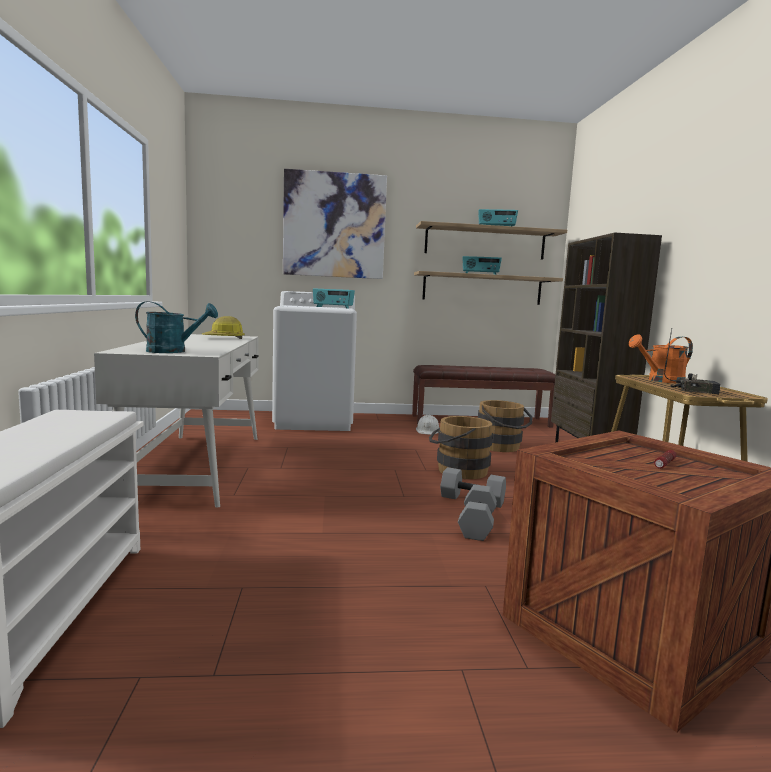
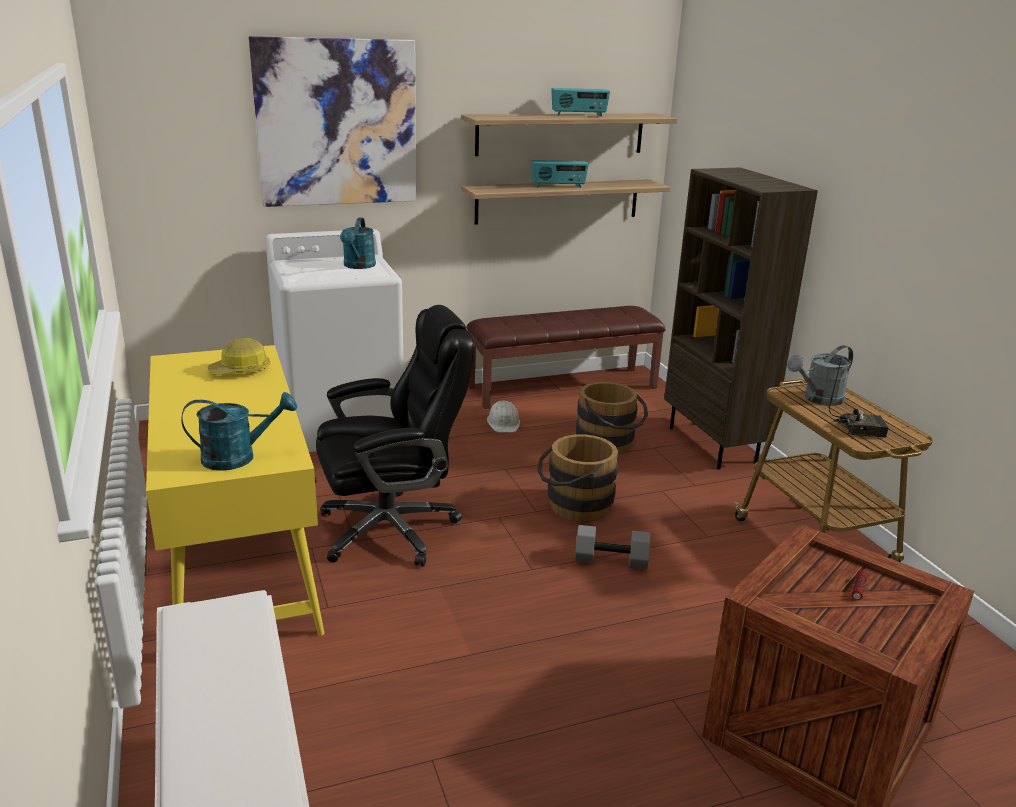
camera: 15 degrees left, 15 degrees up
white desk [94,334,259,507] -> yellow desk [146,345,325,636]
radio [313,288,355,309] -> turquoise watering can [340,218,376,269]
grey dumbbell [458,485,497,541] -> none
orange watering can [628,334,693,384] -> grey watering can [787,345,853,406]
none -> black office chair [316,305,473,566]

